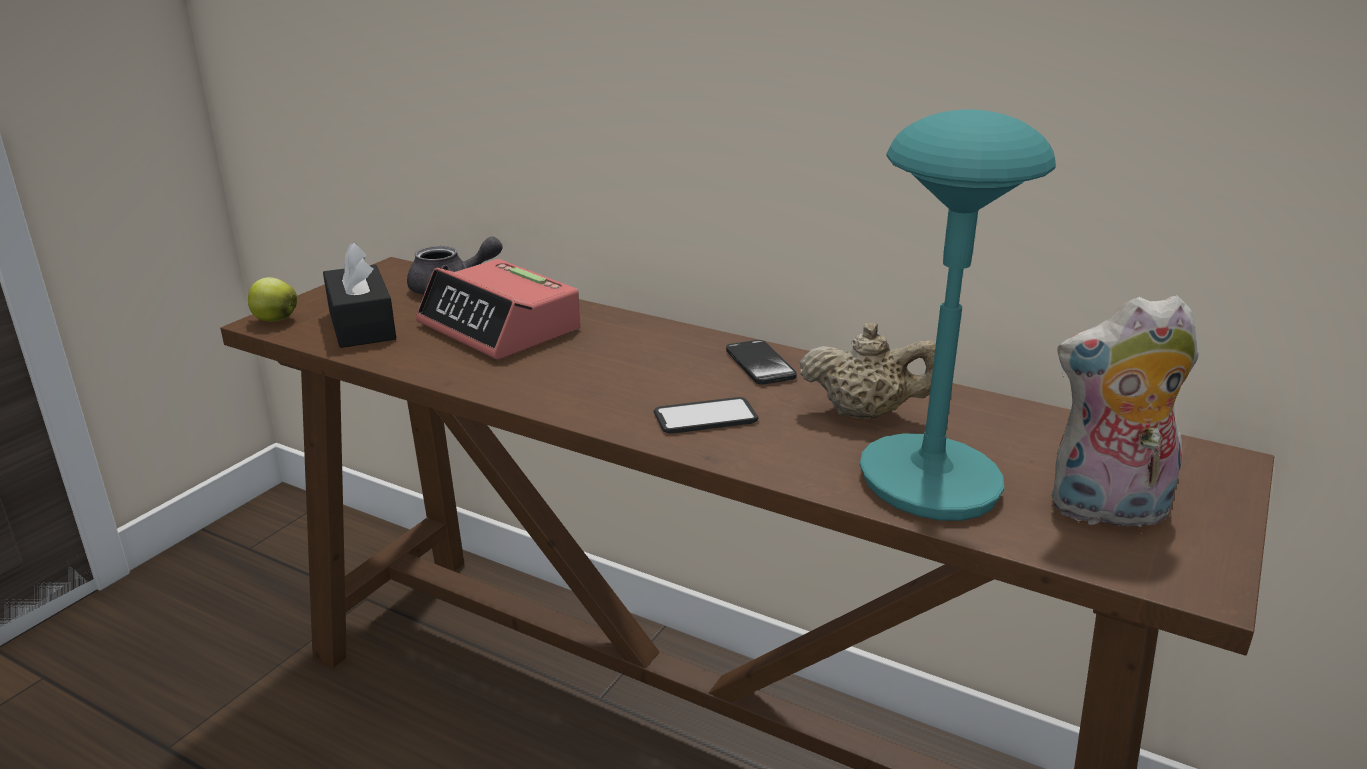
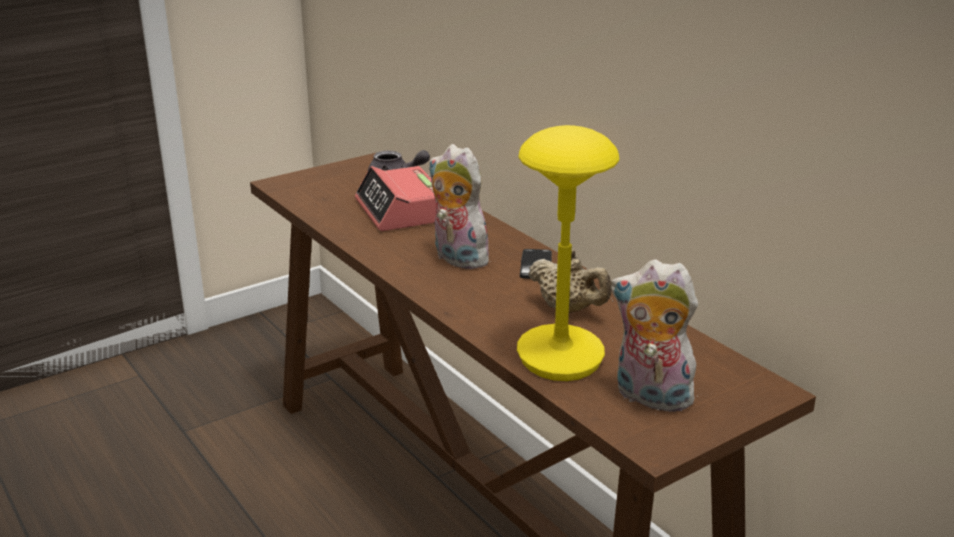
camera: 25 degrees right, 0 degrees up
apple [248,277,297,322] -> none
black tissue box [323,242,396,348] -> none
phone [654,397,758,434] -> none
turquoise table lamp [860,109,1056,521] -> yellow table lamp [517,125,619,381]
none -> plush toy [429,144,496,269]

